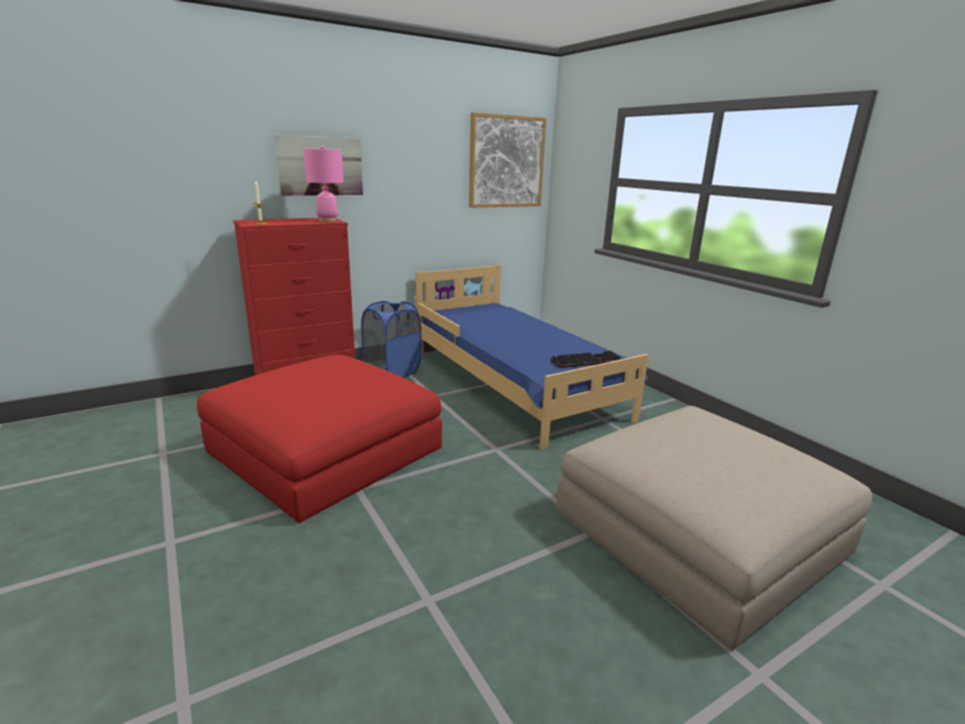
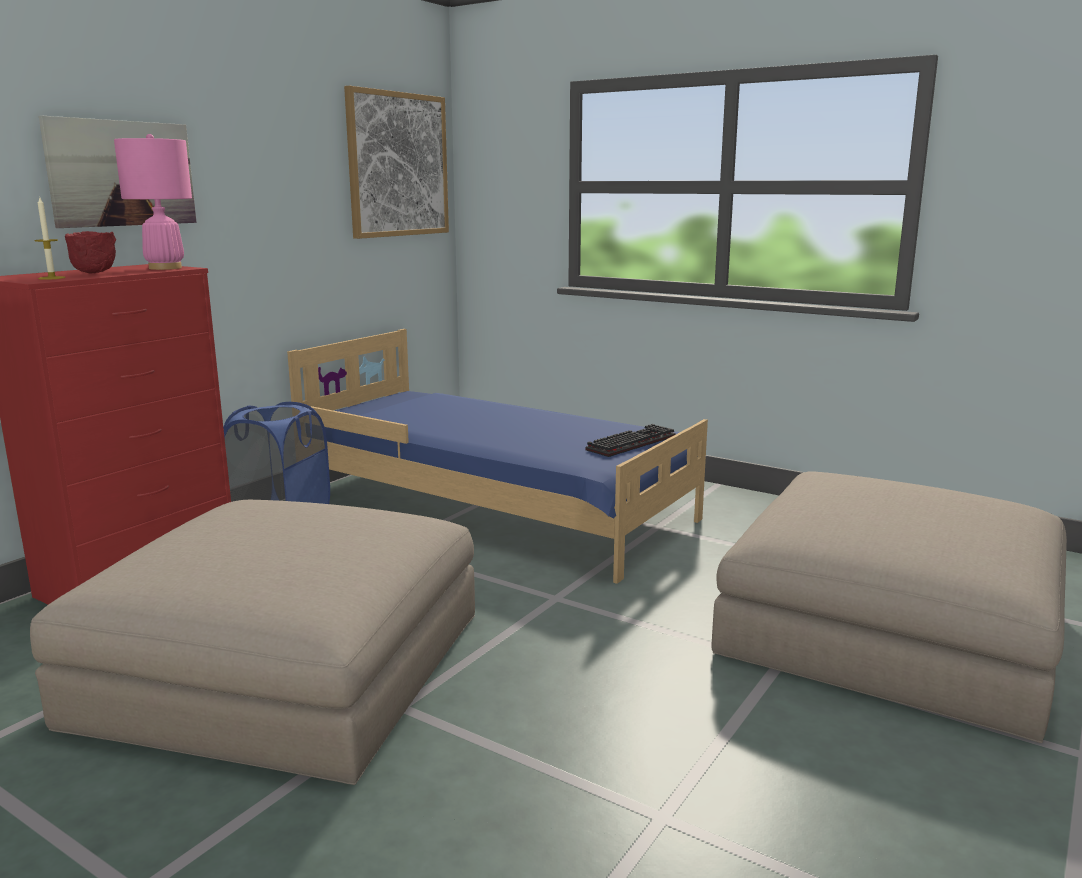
camera: 25 degrees left, 5 degrees down
red ottoman [197,354,442,523] -> beige ottoman [30,500,475,785]
none -> red bowl [65,231,116,273]

